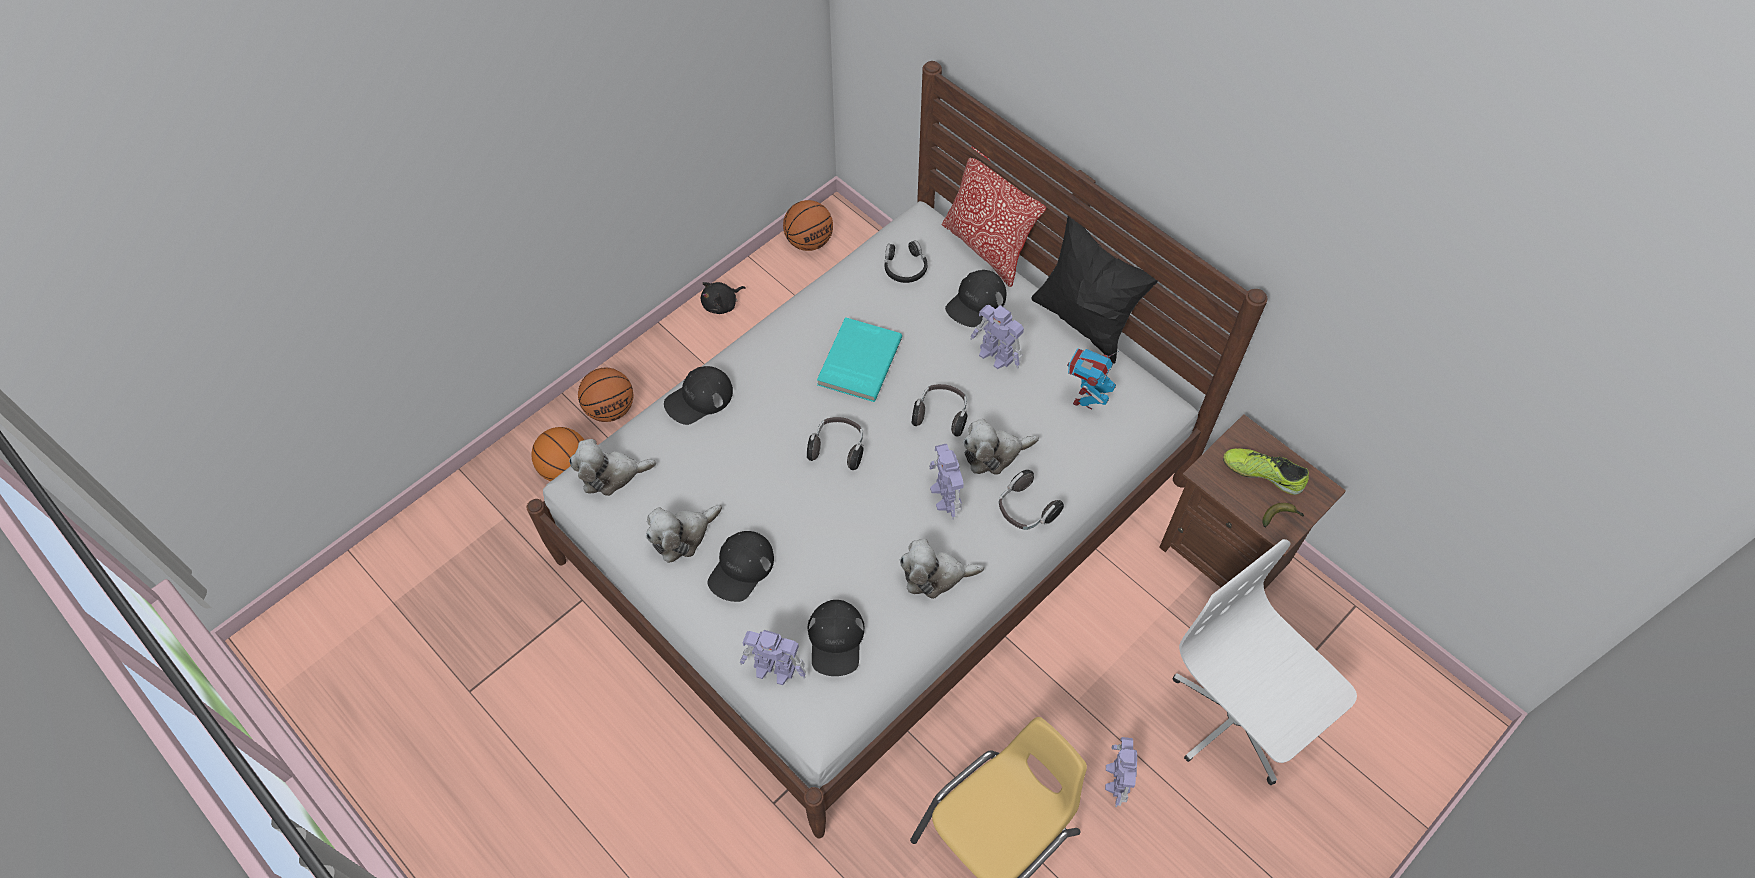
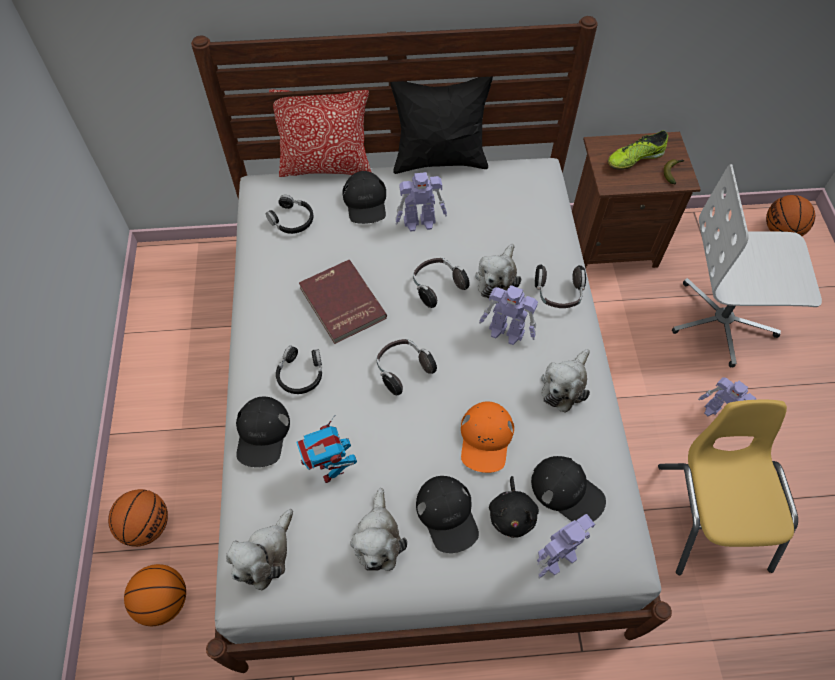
camera: 50 degrees left, 0 degrees up
black plush toy [701,282,746,314] -> black plush toy moved to [489,476,539,538]
basketball [783,200,833,251] -> basketball moved to [766,195,815,236]
turquoise book [817,317,902,402] -> red book [299,260,387,344]
toy robot [1067,348,1119,410] -> toy robot moved to [296,415,357,483]
none -> black headphones [276,345,322,394]
none -> orange cap [461,401,514,473]

